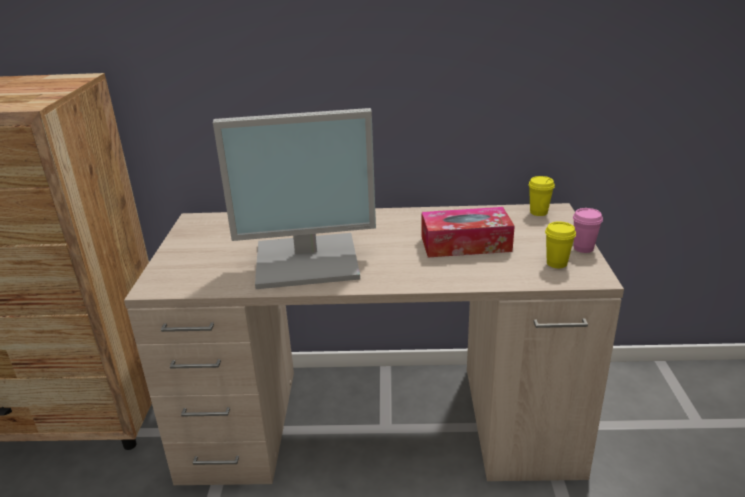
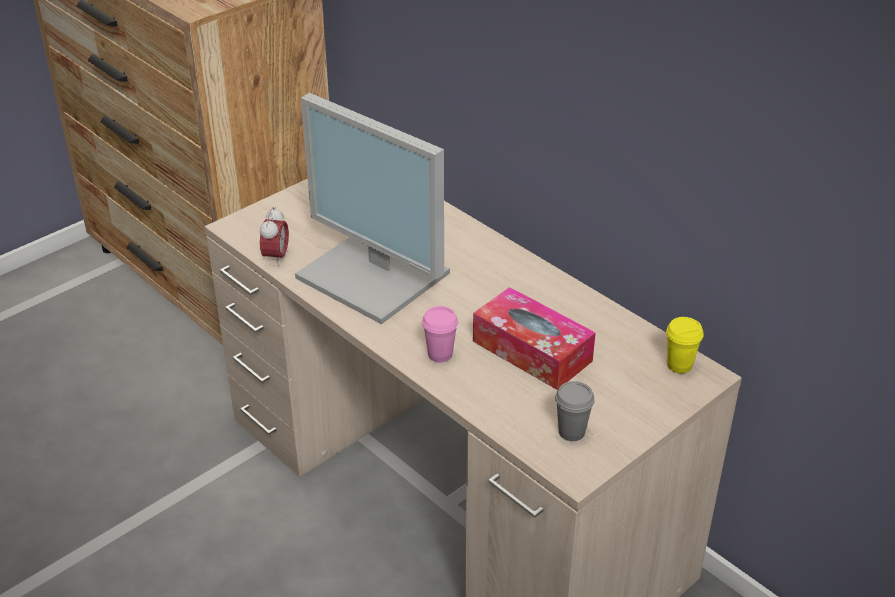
camera: 45 degrees right, 10 degrees up
yellow cup [545,221,576,268] -> grey cup [555,381,595,441]
pink cup [573,208,603,253] -> pink cup moved to [422,306,458,362]
none -> alarm clock [260,207,289,267]

